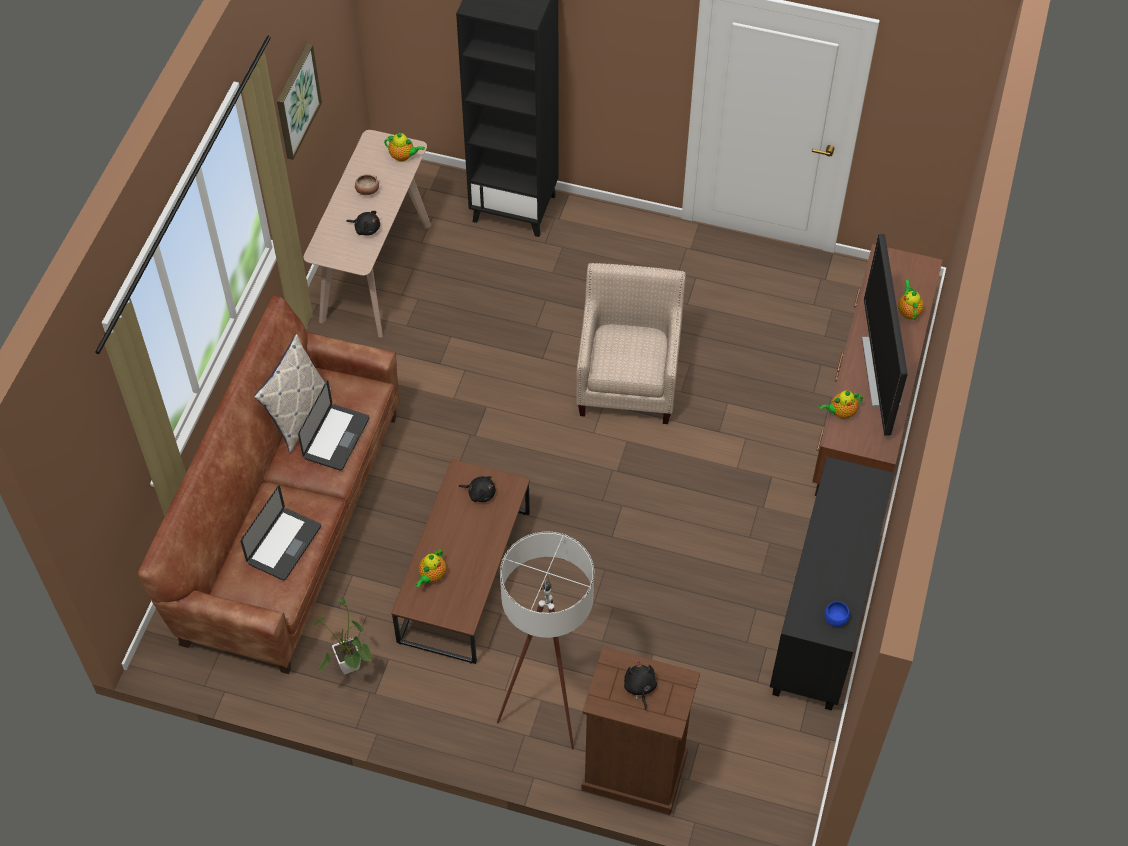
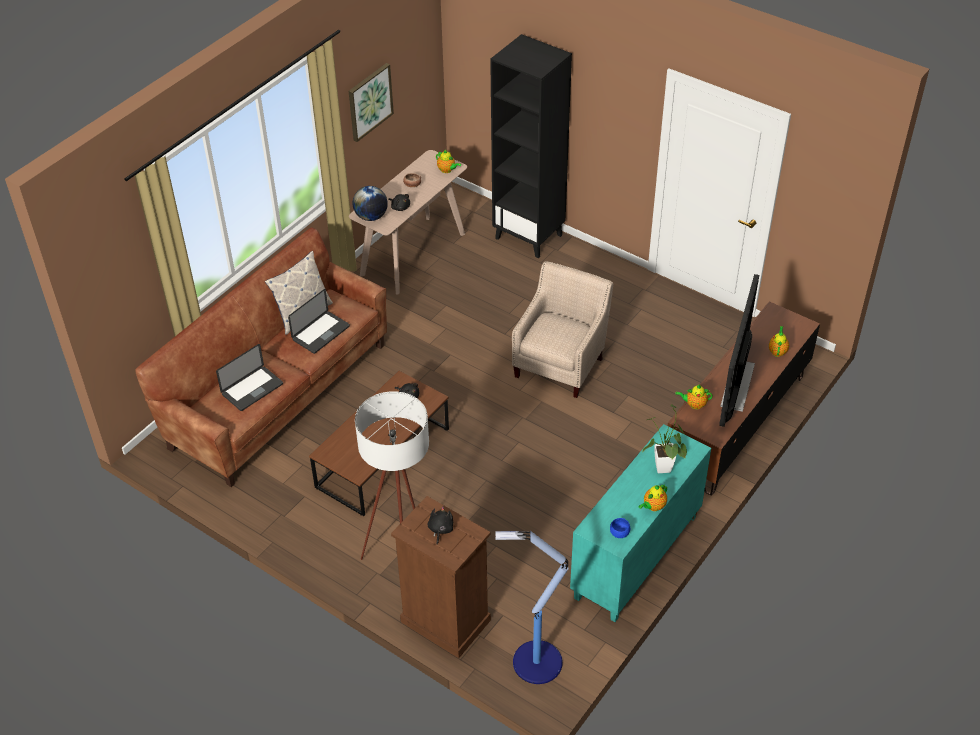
camera: 20 degrees right, 10 degrees down
potted plant [314,598,371,674] -> potted plant moved to [642,404,687,473]
teapot [416,550,446,587] -> teapot moved to [639,485,667,511]
black cabinet [770,456,894,710] -> turquoise cabinet [570,424,711,622]
none -> globe [352,186,388,221]
none -> floor lamp [495,531,568,684]

